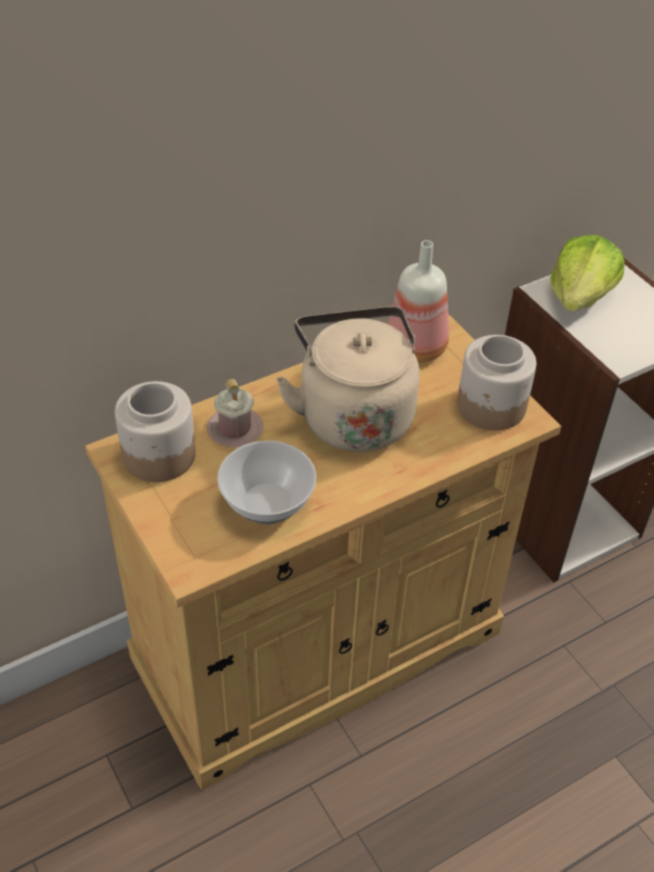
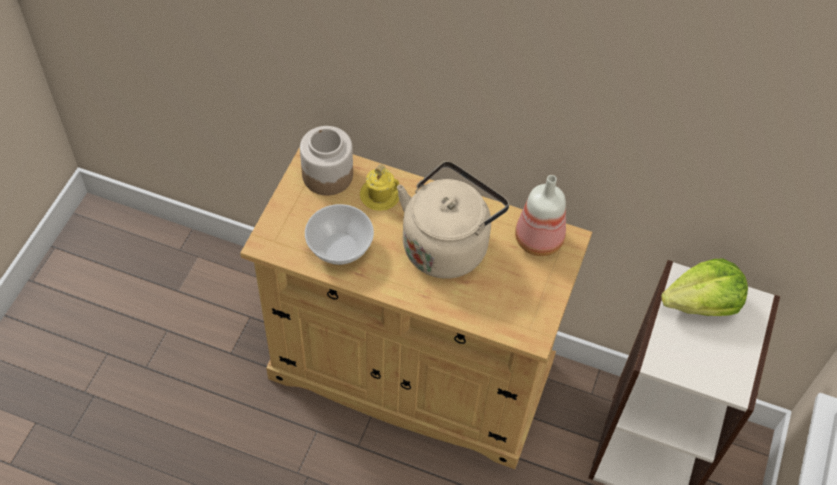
camera: 50 degrees right, 10 degrees up
pink mug [207,379,263,447] -> yellow mug [360,164,399,211]
jar [457,335,536,430] -> none

